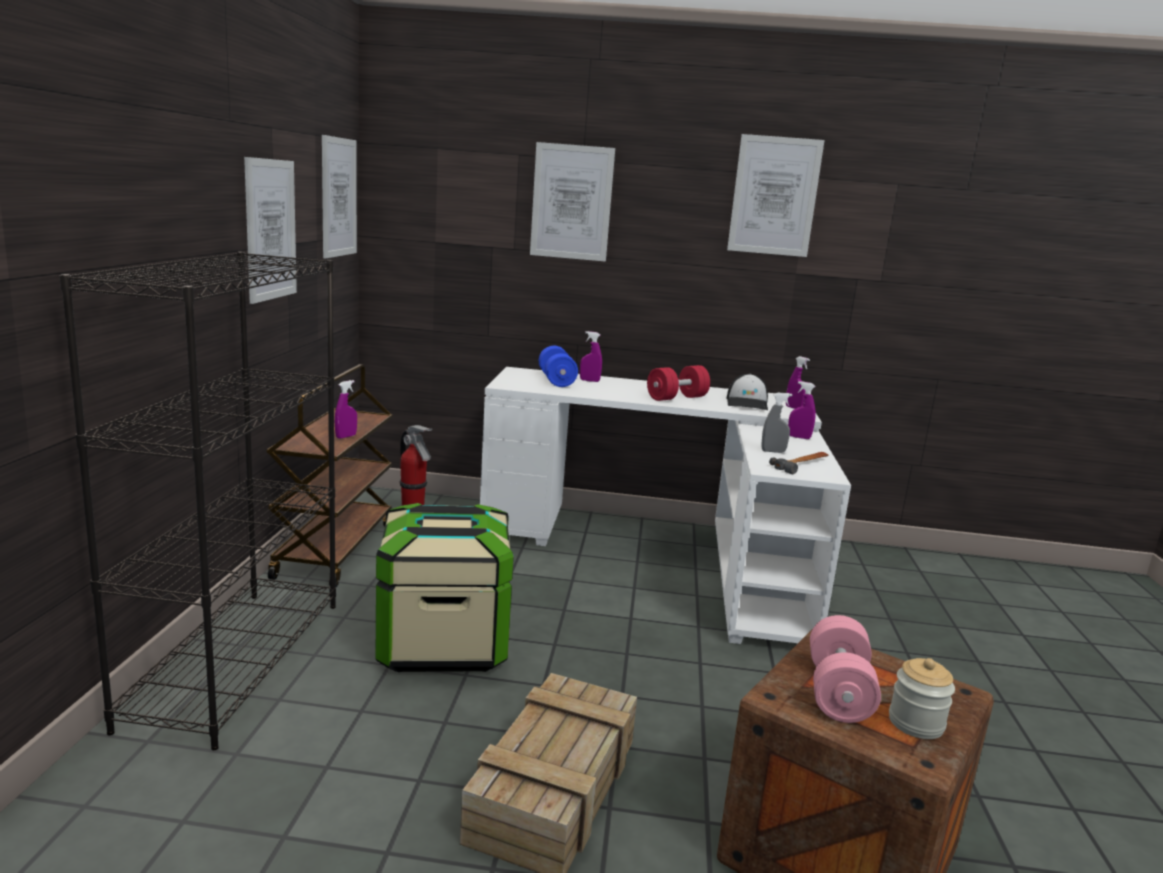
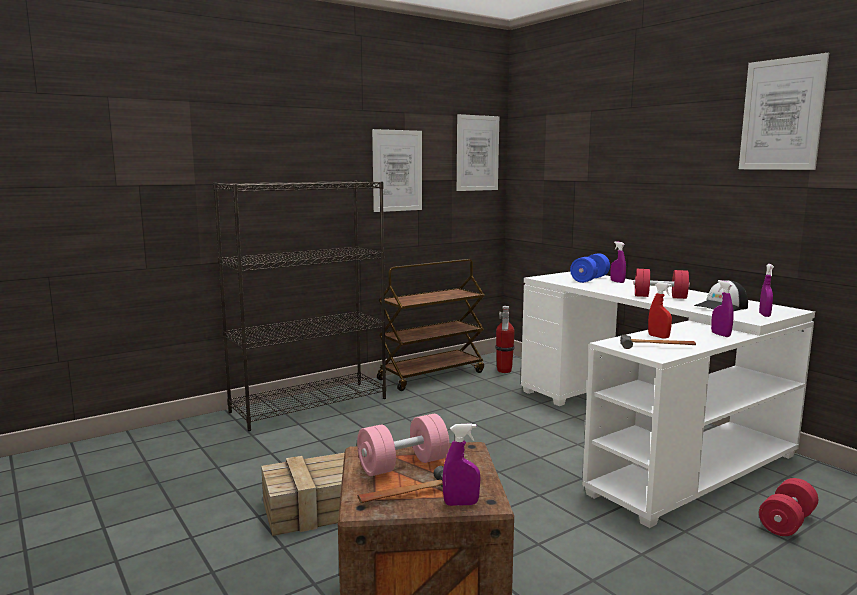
camera: 50 degrees right, 5 degrees down
purple spray bottle [335,380,357,439] -> purple spray bottle moved to [442,423,481,506]
storage box [375,503,514,672] -> none
picture [530,142,615,262] -> none
grey spray bottle [762,393,792,453] -> red spray bottle [648,282,672,338]
jar [889,658,955,739] -> hammer [358,466,444,503]
none -> red dumbbell [759,478,818,536]

